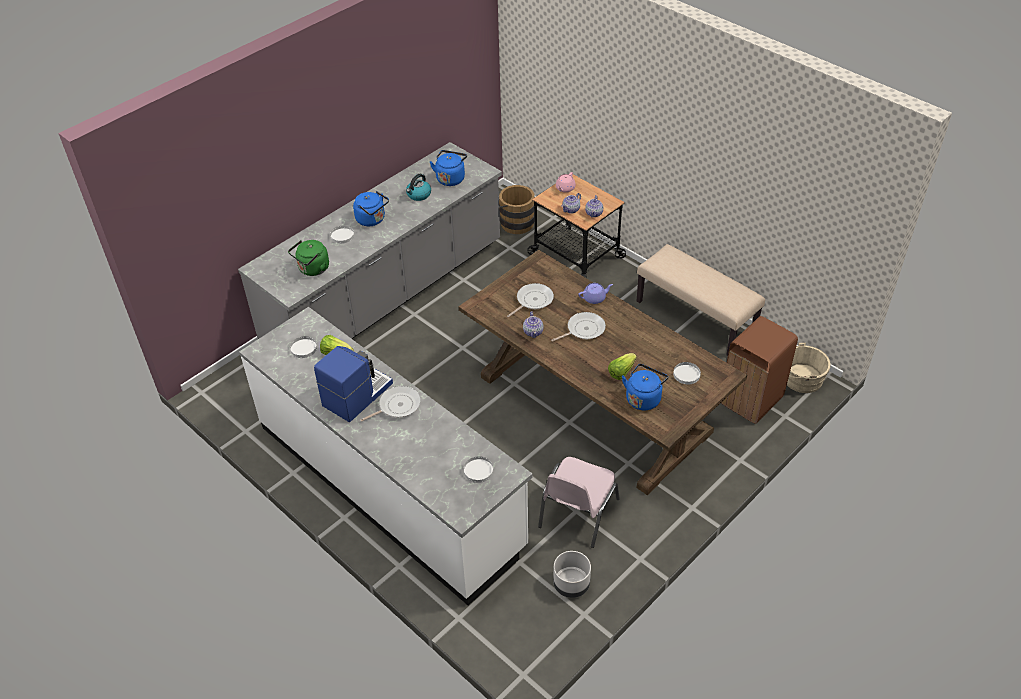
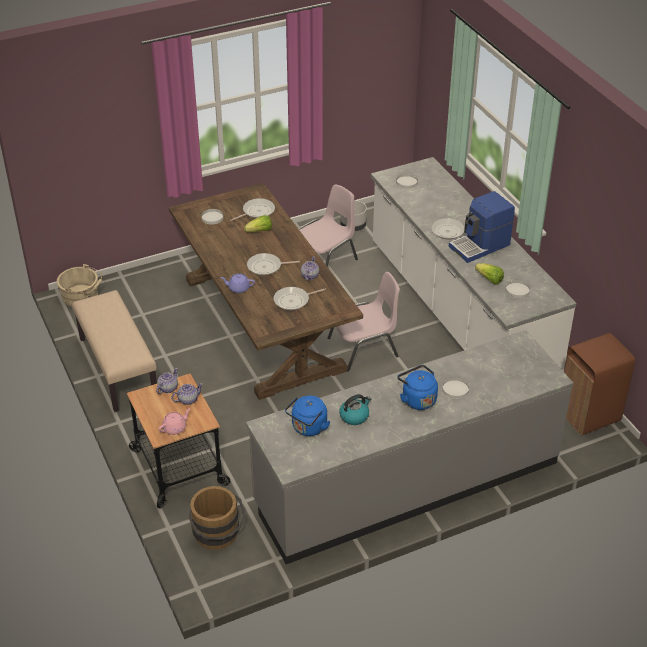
camera: 160 degrees left, 5 degrees down
green kettle [288,240,329,276] -> none
blue kettle [622,364,668,410] -> frying pan [230,198,275,221]
brown trash can [721,316,798,424] -> brown trash can moved to [564,333,635,435]
none -> pink chair [328,272,400,372]

